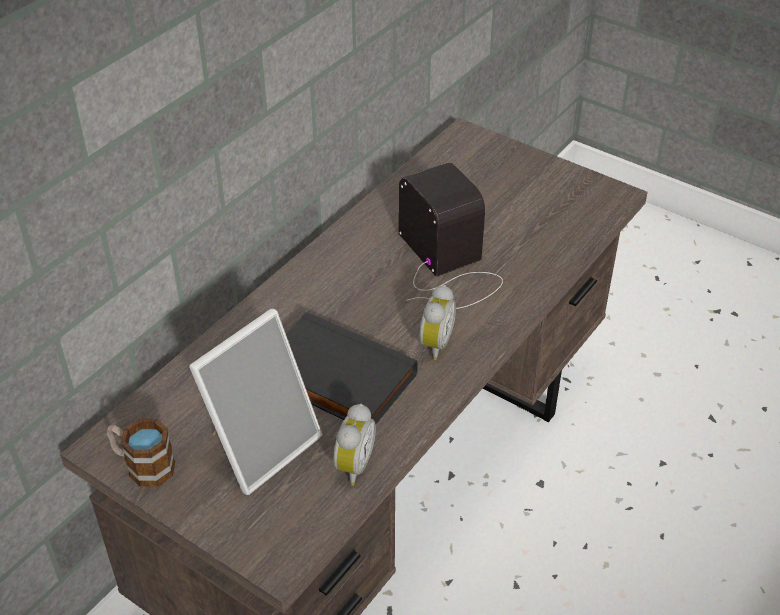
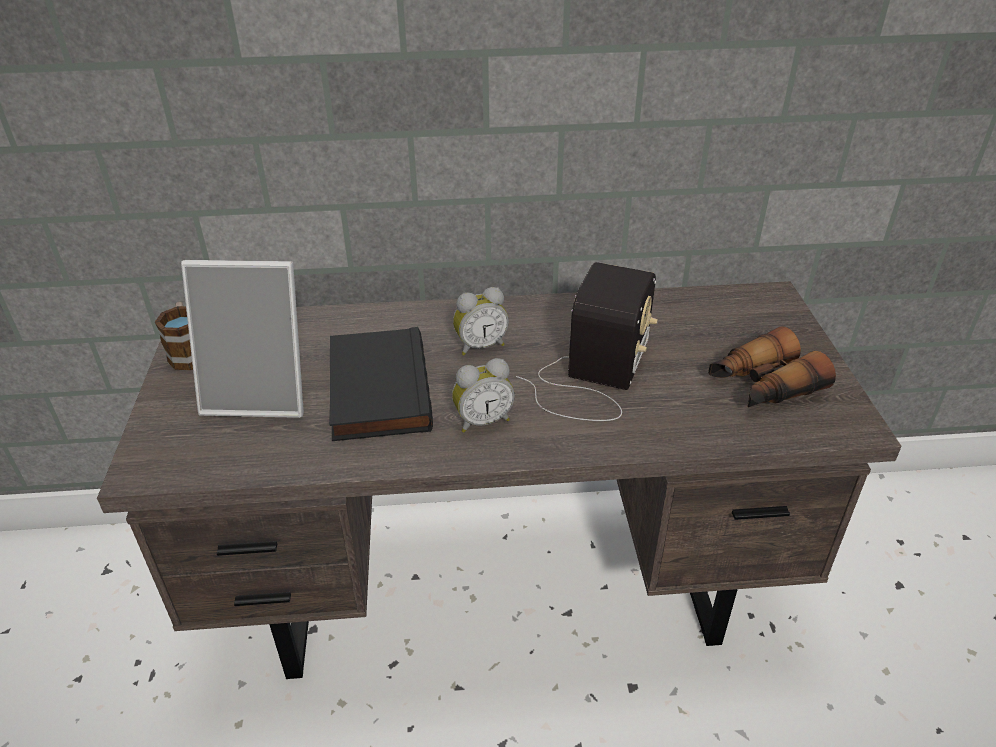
camera: 50 degrees right, 5 degrees down
alarm clock [333,404,376,486] -> alarm clock moved to [453,287,509,355]
none -> binoculars [708,326,836,407]

